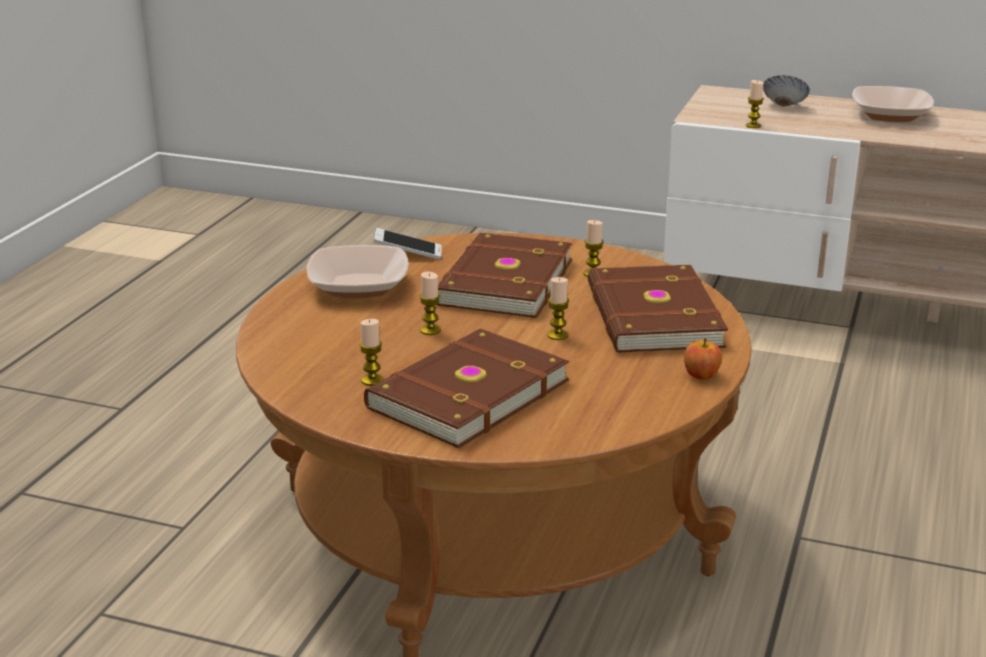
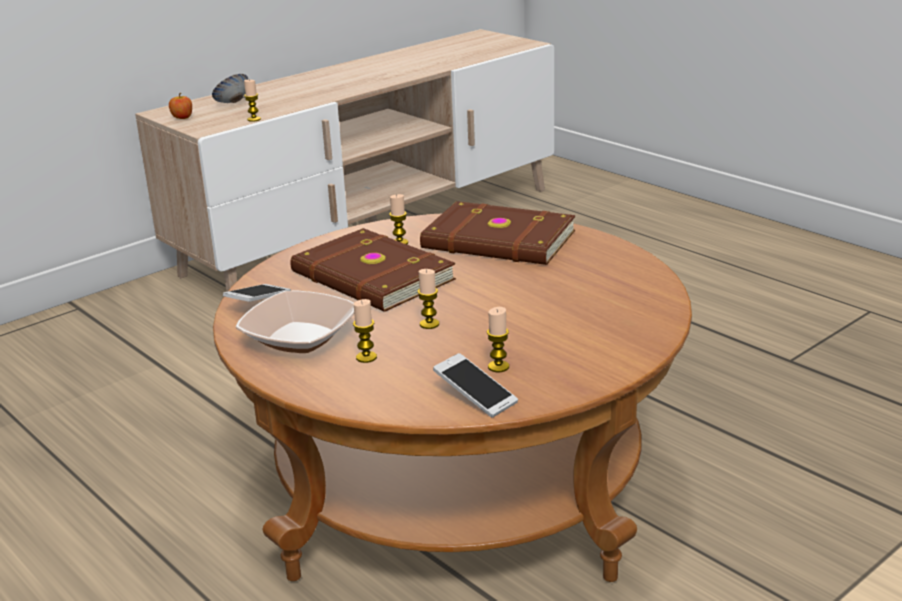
camera: 60 degrees left, 0 degrees up
brown book [364,329,569,448] -> none
candle [548,277,570,340] -> candle moved to [353,299,377,363]
apple [684,339,722,380] -> apple moved to [169,93,192,119]
bowl [852,86,934,122] -> none
none -> phone [433,353,518,418]

